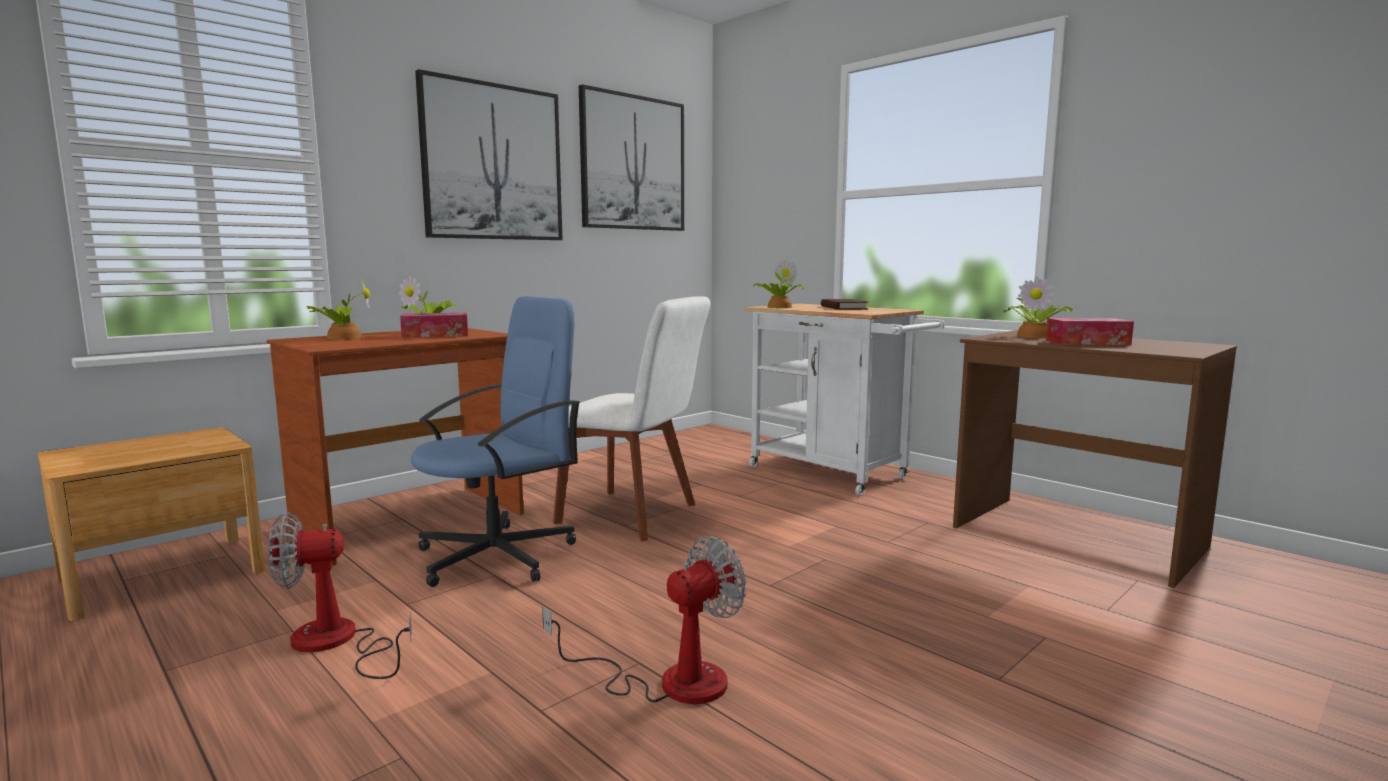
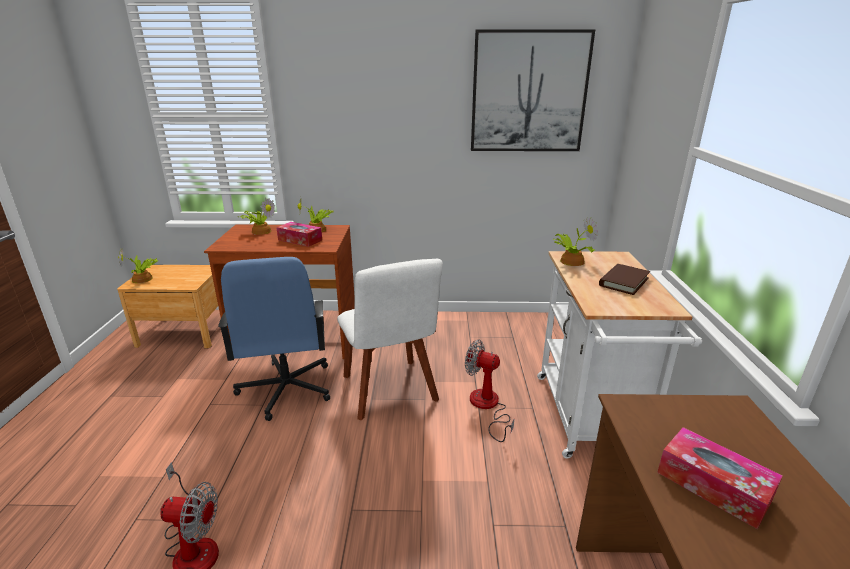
camera: 45 degrees right, 15 degrees up
fan [268,512,412,679] -> fan moved to [465,339,514,442]
blue office chair [411,296,581,587] -> blue office chair turned 75 degrees clockwise [218,257,330,421]
picture [415,69,563,240] -> none
potted plant [1003,276,1074,338] -> potted plant moved to [118,248,158,283]

